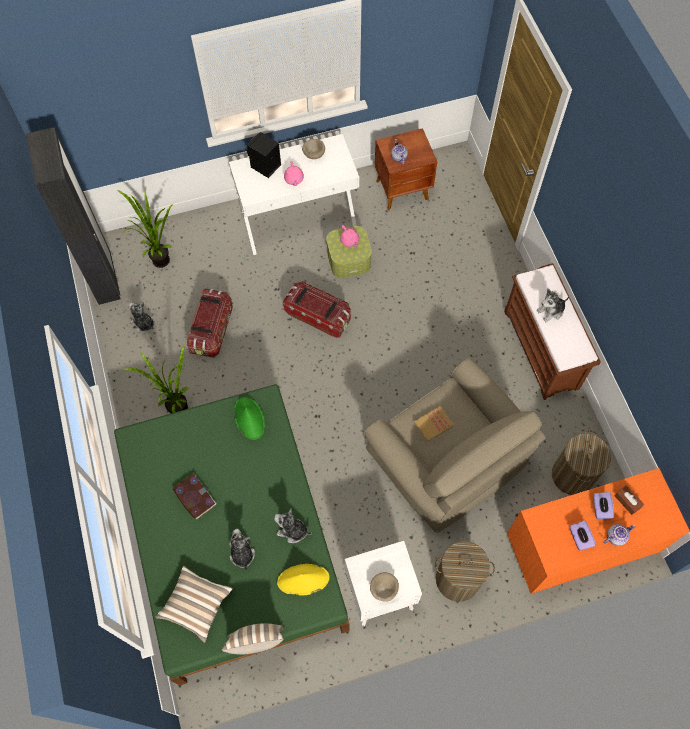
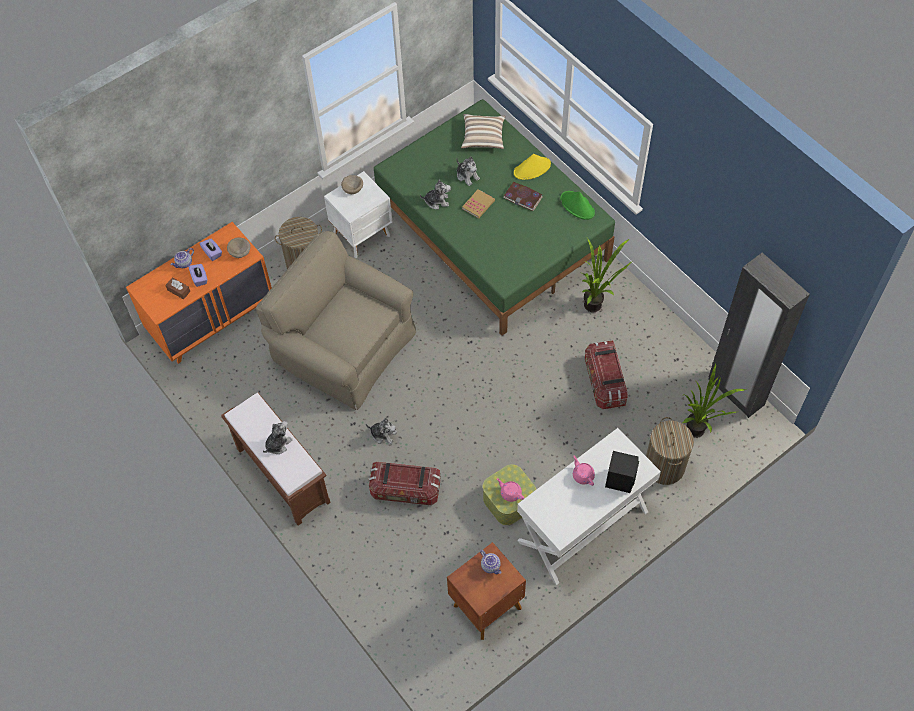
camera: 160 degrees right, 5 degrees down
plush toy [129,301,155,333] -> plush toy moved to [366,418,397,444]
pillow [222,623,284,655] -> none
green hat [234,397,265,440] -> green hat moved to [560,191,595,220]
yellow hat [277,564,329,596] -> yellow hat moved to [514,154,551,180]
storage box [283,282,351,338] -> storage box moved to [369,462,441,505]
beige bowl [302,139,325,159] -> beige bowl moved to [227,237,250,258]
book [414,406,454,442] -> book moved to [462,189,495,219]
laundry basket [552,430,611,495] -> laundry basket moved to [646,417,694,485]

